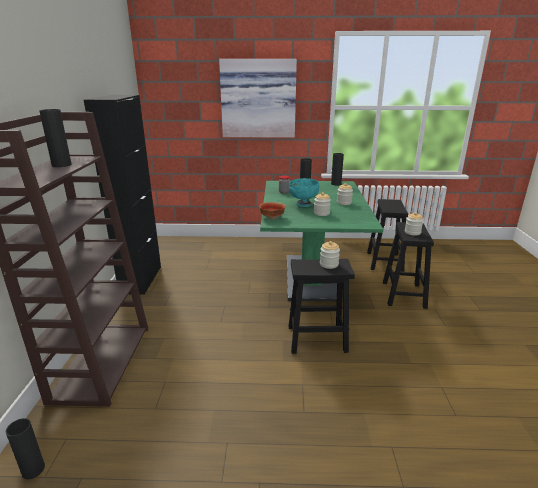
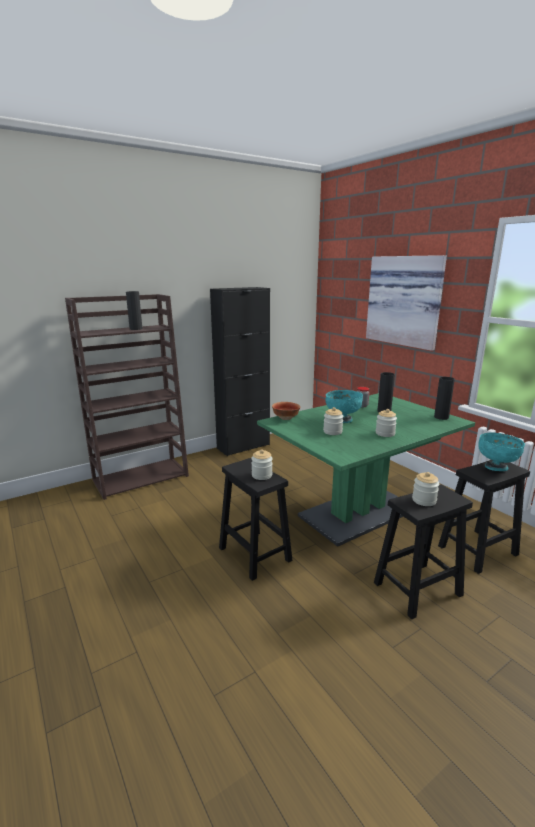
camera: 55 degrees right, 5 degrees down
black vase [6,418,45,479] -> none
none -> turquoise bowl [478,433,525,471]

